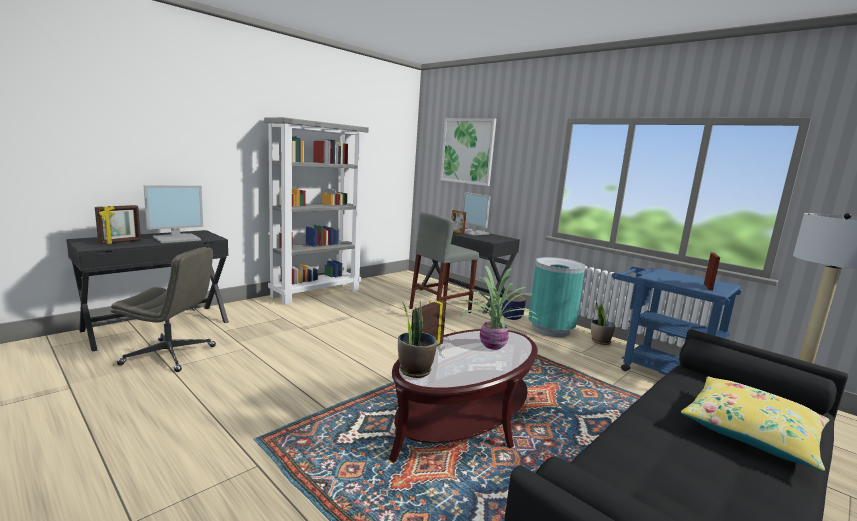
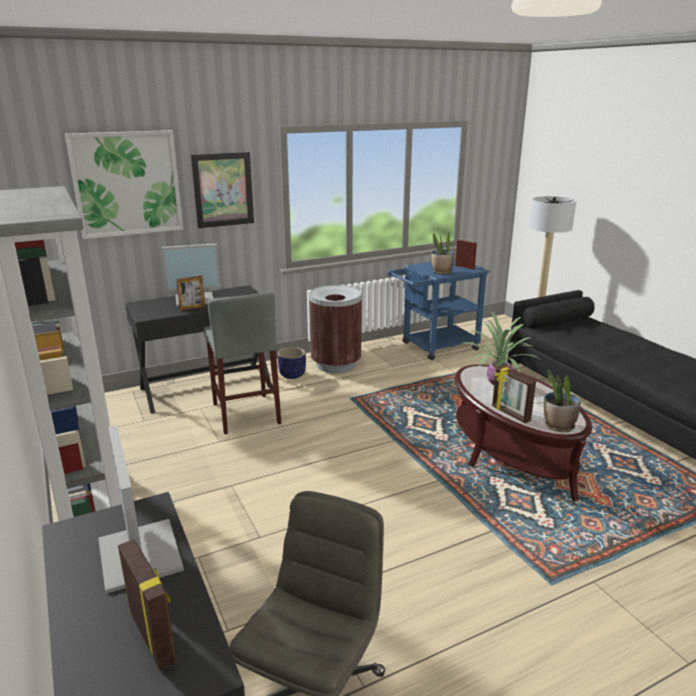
camera: 70 degrees left, 10 degrees up
turquoise trash can [528,257,585,337] -> brown trash can [309,285,362,373]
potted plant [591,302,615,345] -> potted plant moved to [431,232,455,274]
yellow pillow [681,377,829,472] -> none
none -> picture [191,152,254,228]

